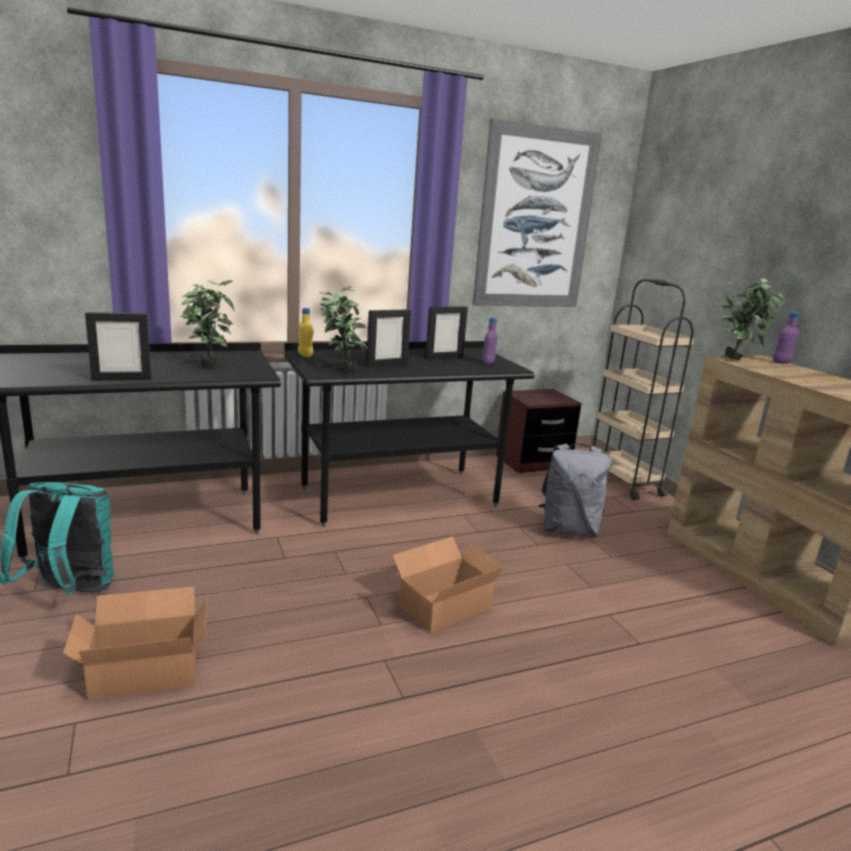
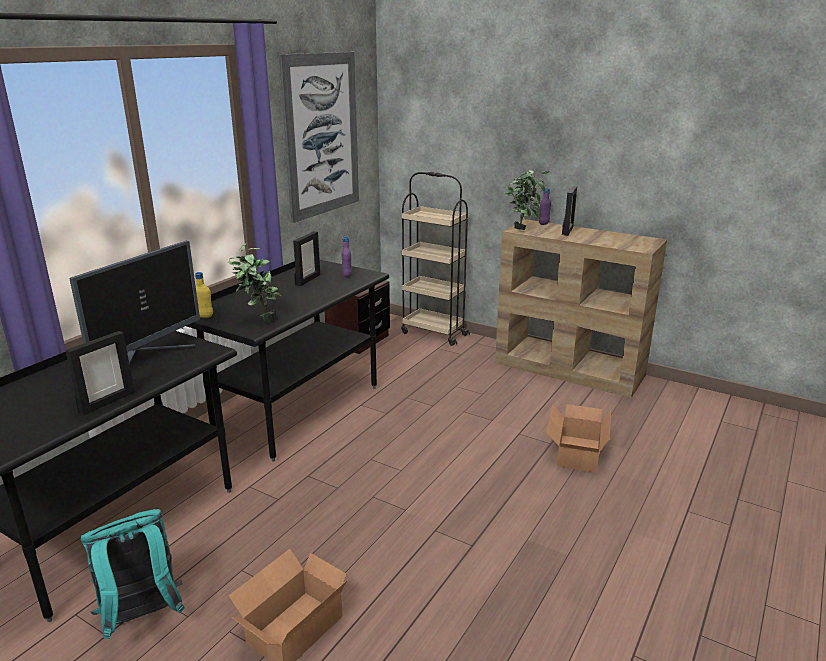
camera: 35 degrees left, 5 degrees up
potted plant [180,280,235,367] -> monitor [69,241,200,364]
picture frame [365,309,411,367] -> picture frame moved to [562,186,577,236]
cardboard box [392,536,504,633] -> cardboard box moved to [546,404,611,473]
grey backpack [539,443,612,537] -> none

